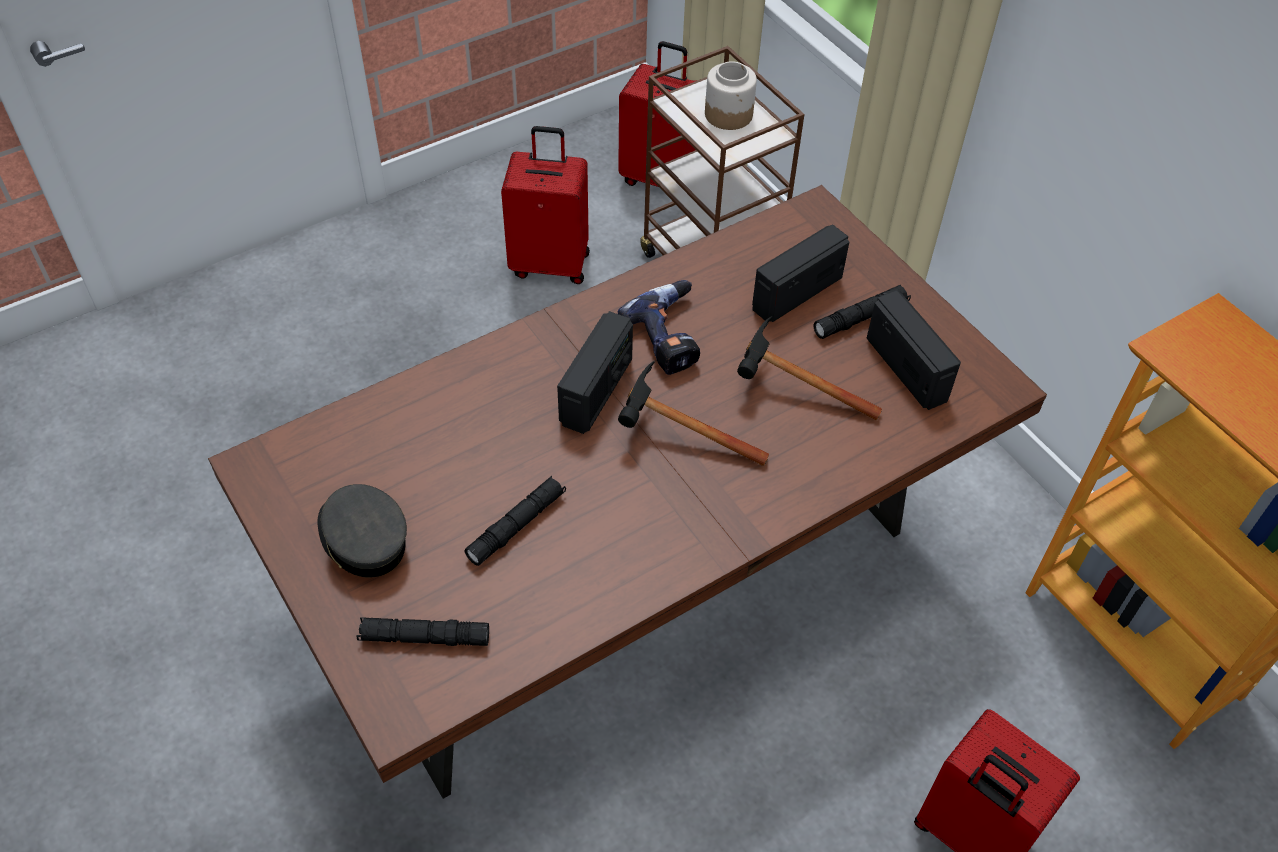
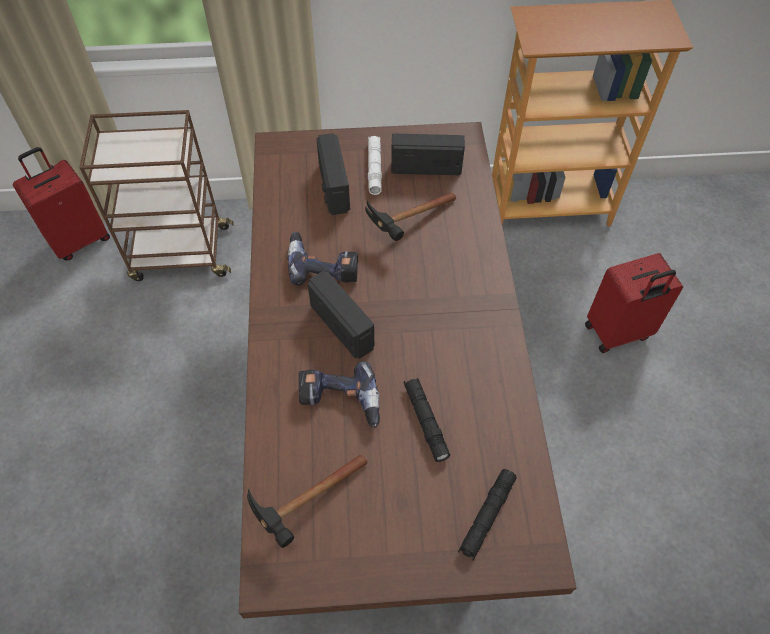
camera: 60 degrees left, 5 degrees up
grey cap [318,484,407,578] -> none
red suitcase [501,126,590,284] -> none
hammer [618,361,769,466] -> hammer moved to [247,455,367,548]
jar [705,61,757,130] -> none
black flashlight [813,285,911,339] -> white flashlight [368,136,382,195]
none -> power drill [299,361,380,428]

